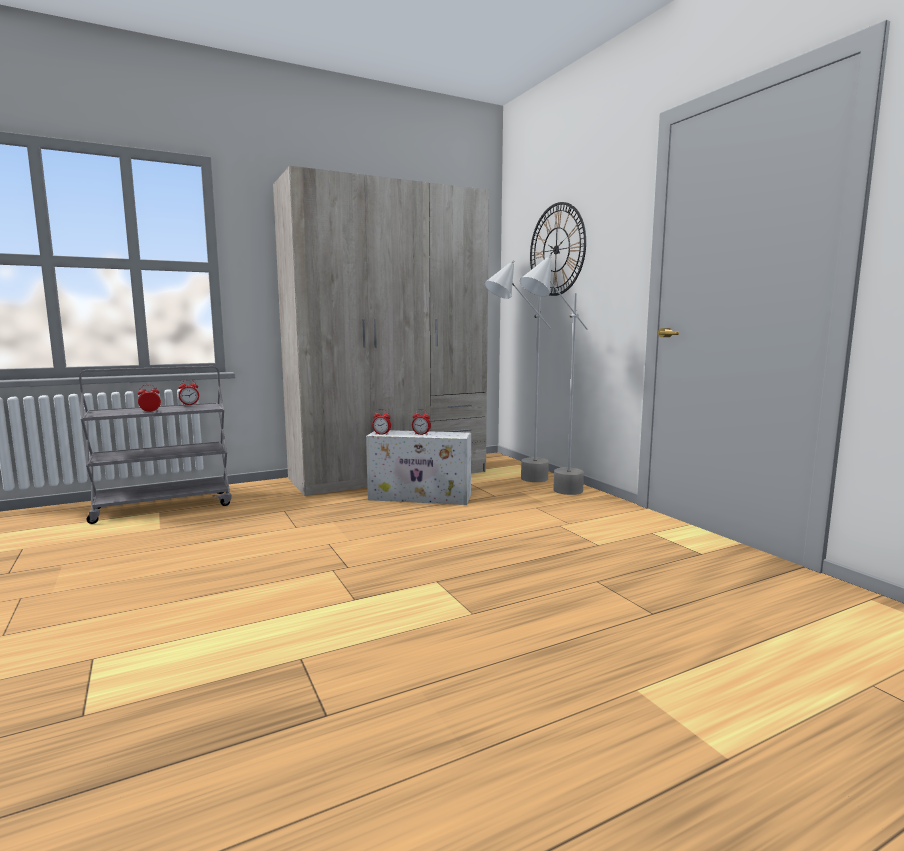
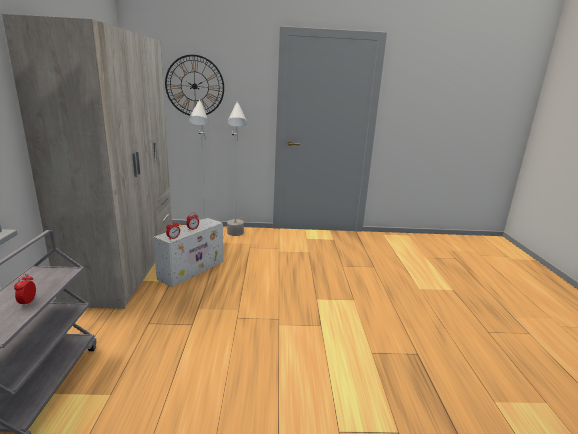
camera: 65 degrees left, 10 degrees up
alarm clock [178,380,199,405] -> none

